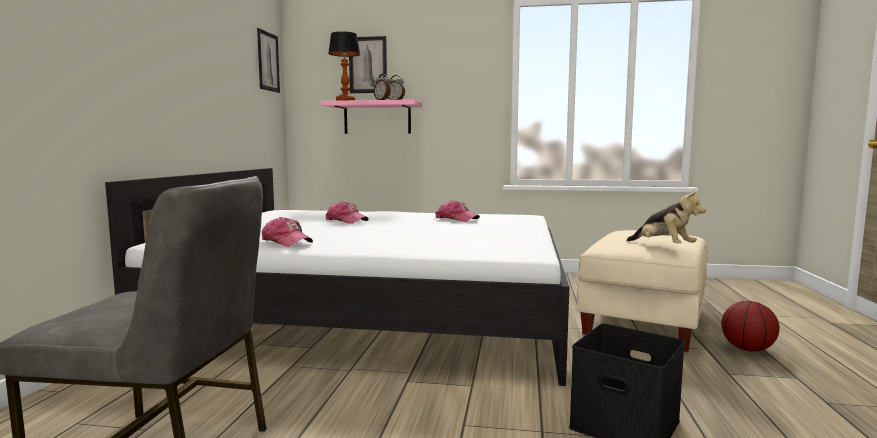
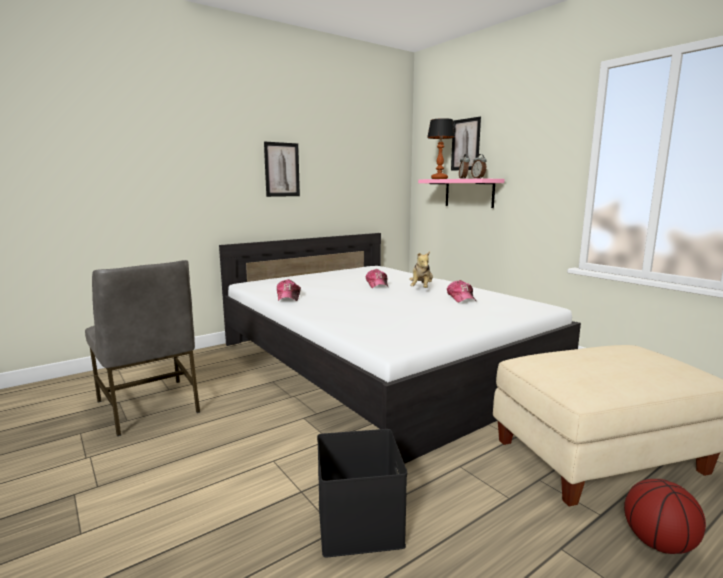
camera: 45 degrees right, 5 degrees up
picture [257,28,280,93] -> picture moved to [264,142,300,197]
plush toy [627,189,706,243] -> plush toy moved to [409,251,433,288]

